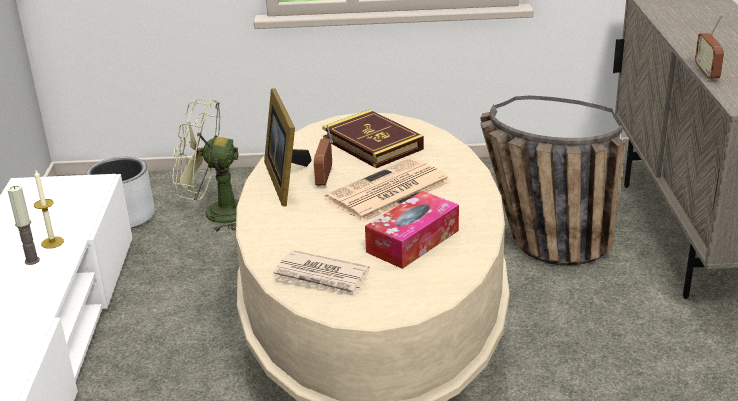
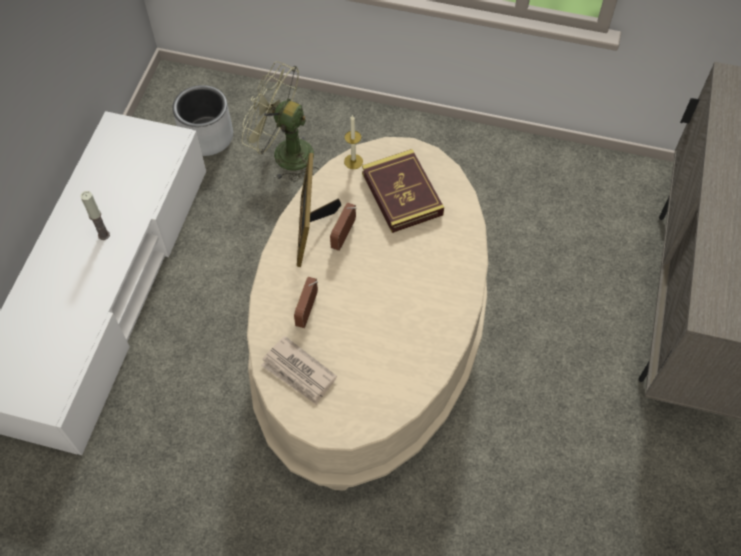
camera: 15 degrees right, 30 degrees up
candle [34,170,64,249] -> candle moved to [344,115,363,169]
newspaper [325,158,451,223] -> none
tissue box [365,191,459,269] -> none
basket [480,96,625,266] -> none
radio [695,14,724,81] -> radio moved to [294,277,318,328]

